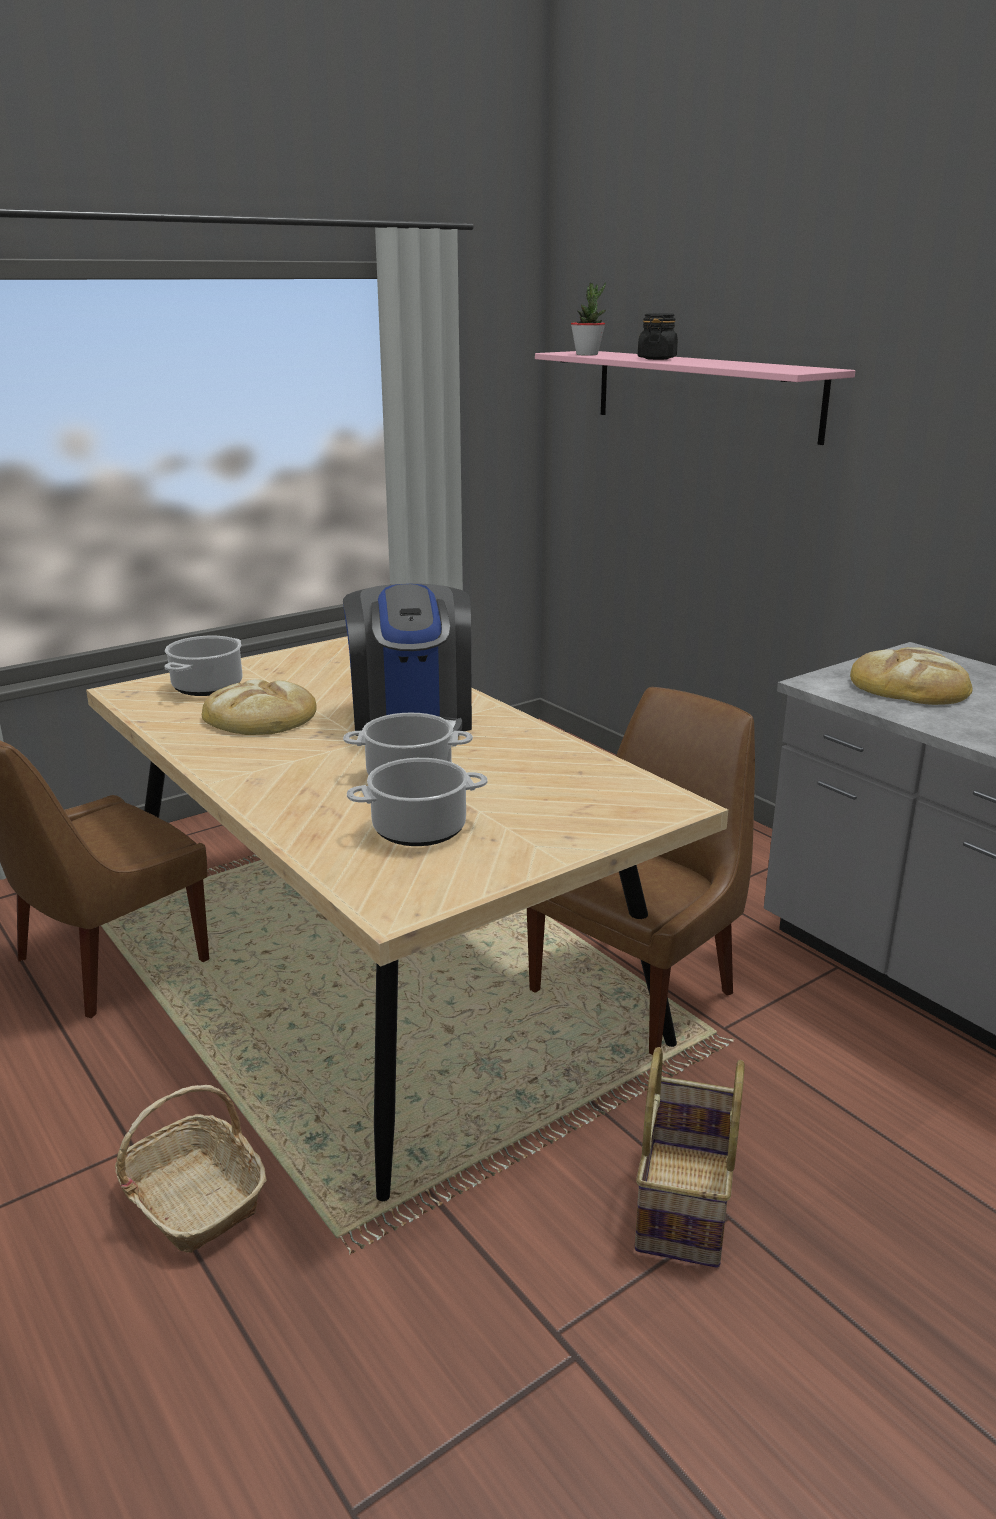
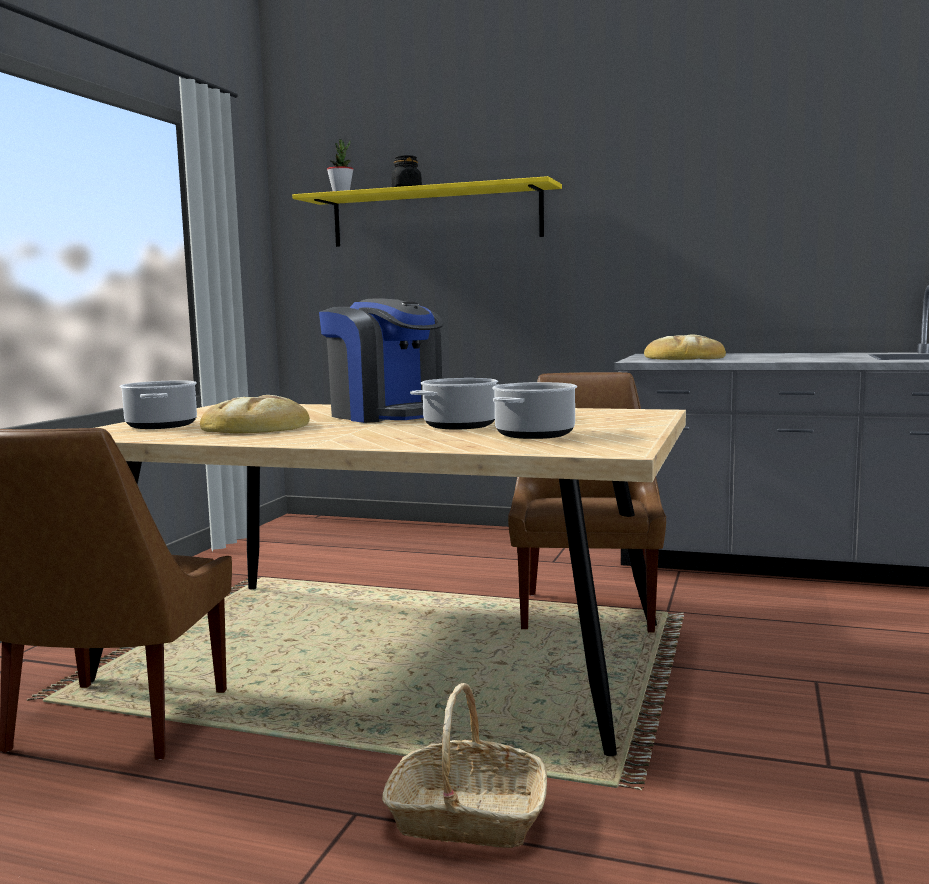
camera: 35 degrees left, 15 degrees down
pink shelf [535,351,855,445] -> yellow shelf [292,176,562,247]
basket [635,1047,745,1267] -> none

